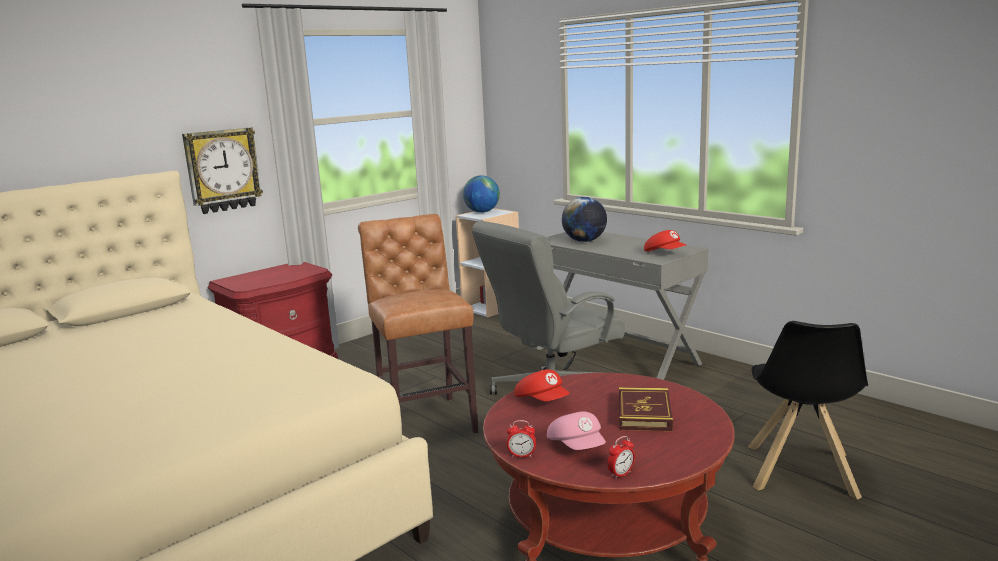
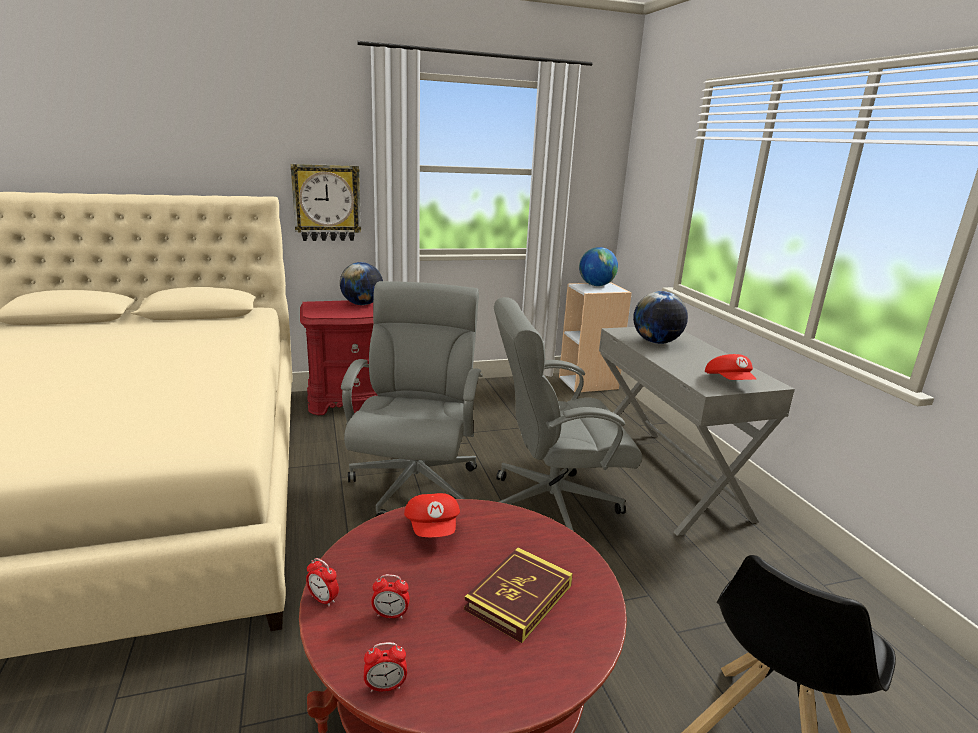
camera: 25 degrees right, 5 degrees up
brown stool [358,214,478,433] -> grey office chair [341,281,483,516]
pink cap [547,411,606,450] -> alarm clock [371,574,410,619]
none -> globe [340,262,383,305]

